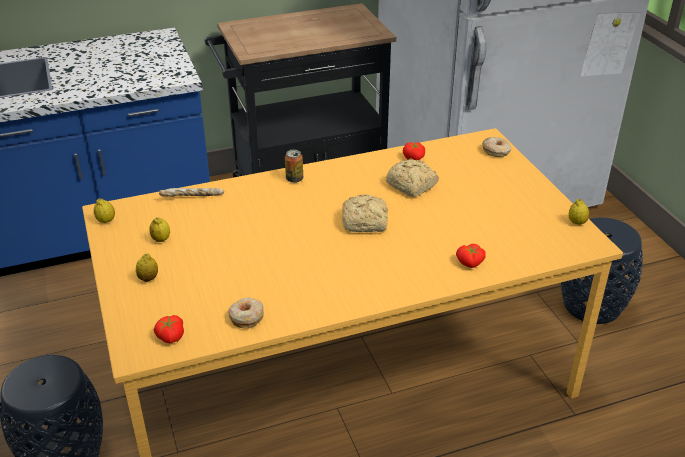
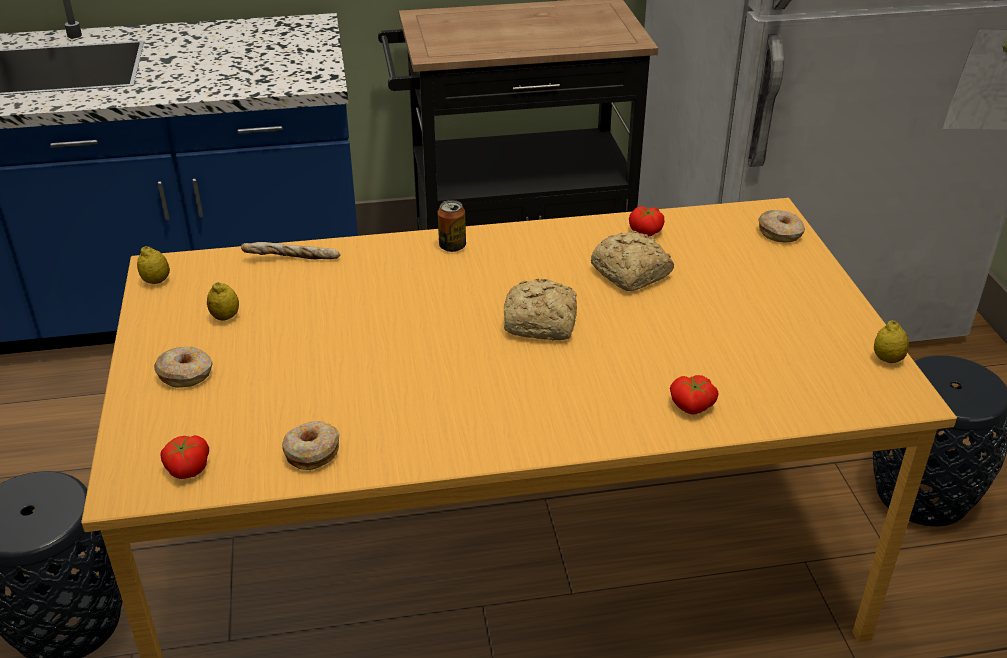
camera: 10 degrees right, 0 degrees up
lemon [136,253,158,282] -> donut [154,347,213,388]

